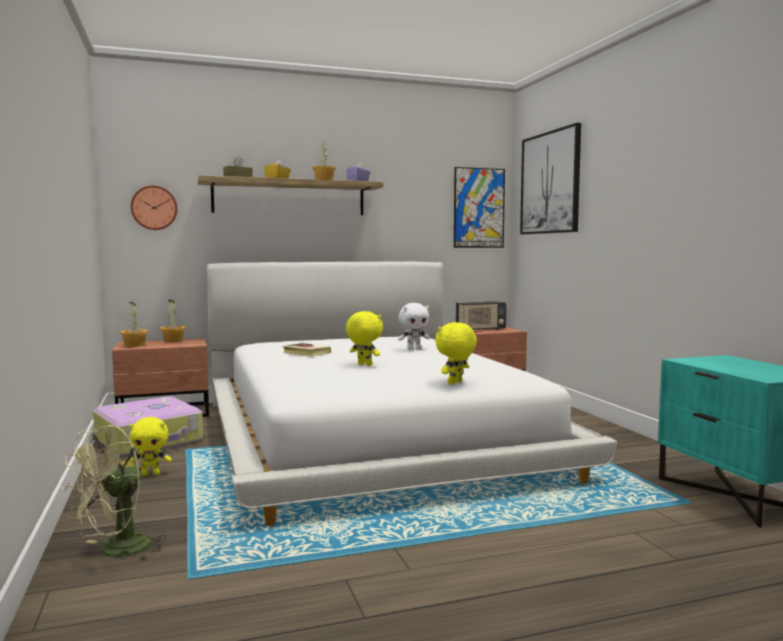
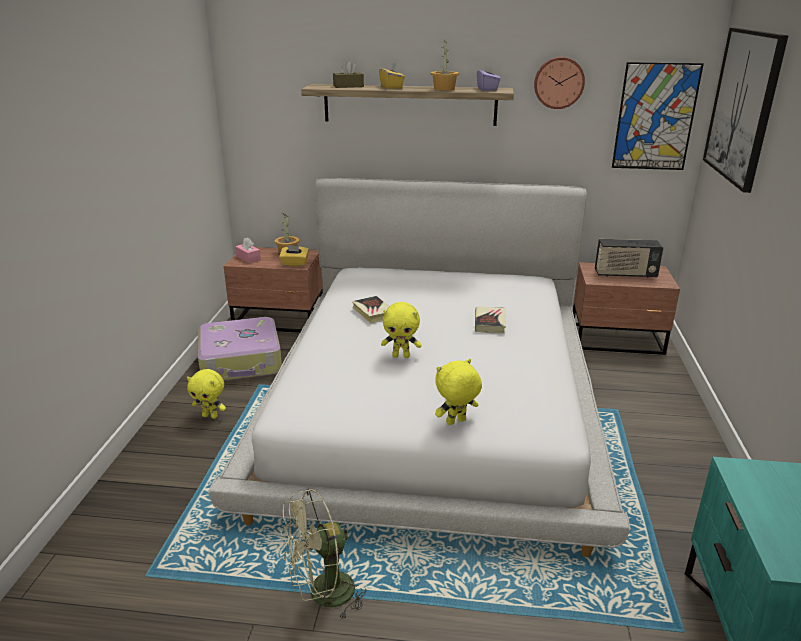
camera: 25 degrees right, 20 degrees up
green fan [61,425,167,561] -> green fan moved to [280,489,367,621]
potted plant [120,302,148,347] -> pink tissue box [235,237,261,263]
wall clock [131,185,177,230] -> wall clock moved to [534,57,585,109]
yellow plush toy [346,311,383,366] -> yellow plush toy turned 120 degrees clockwise [381,302,421,358]
white plush toy [398,303,430,350] -> book [475,307,506,333]
none -> yellow tissue box [279,245,309,267]

